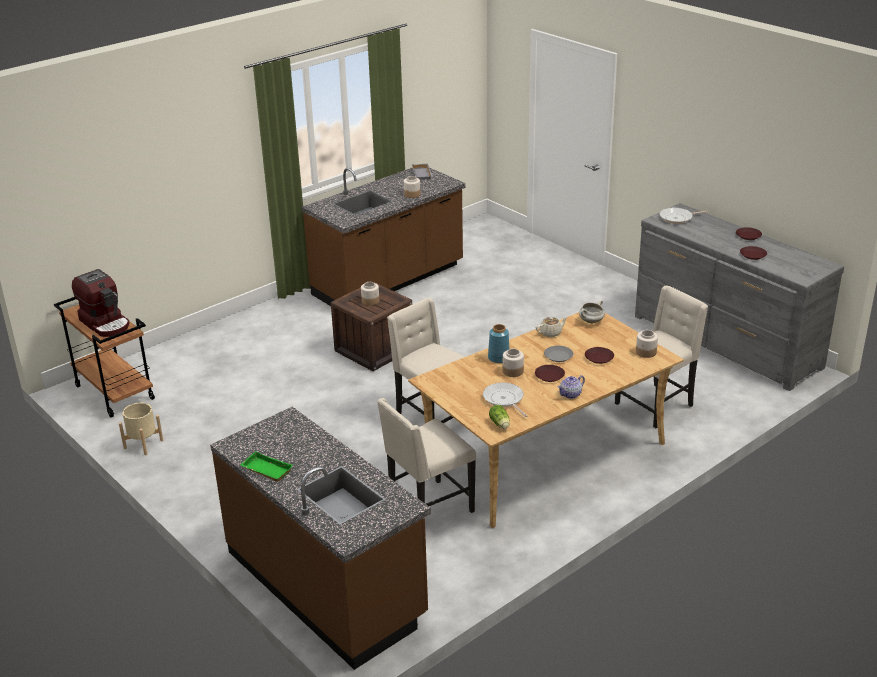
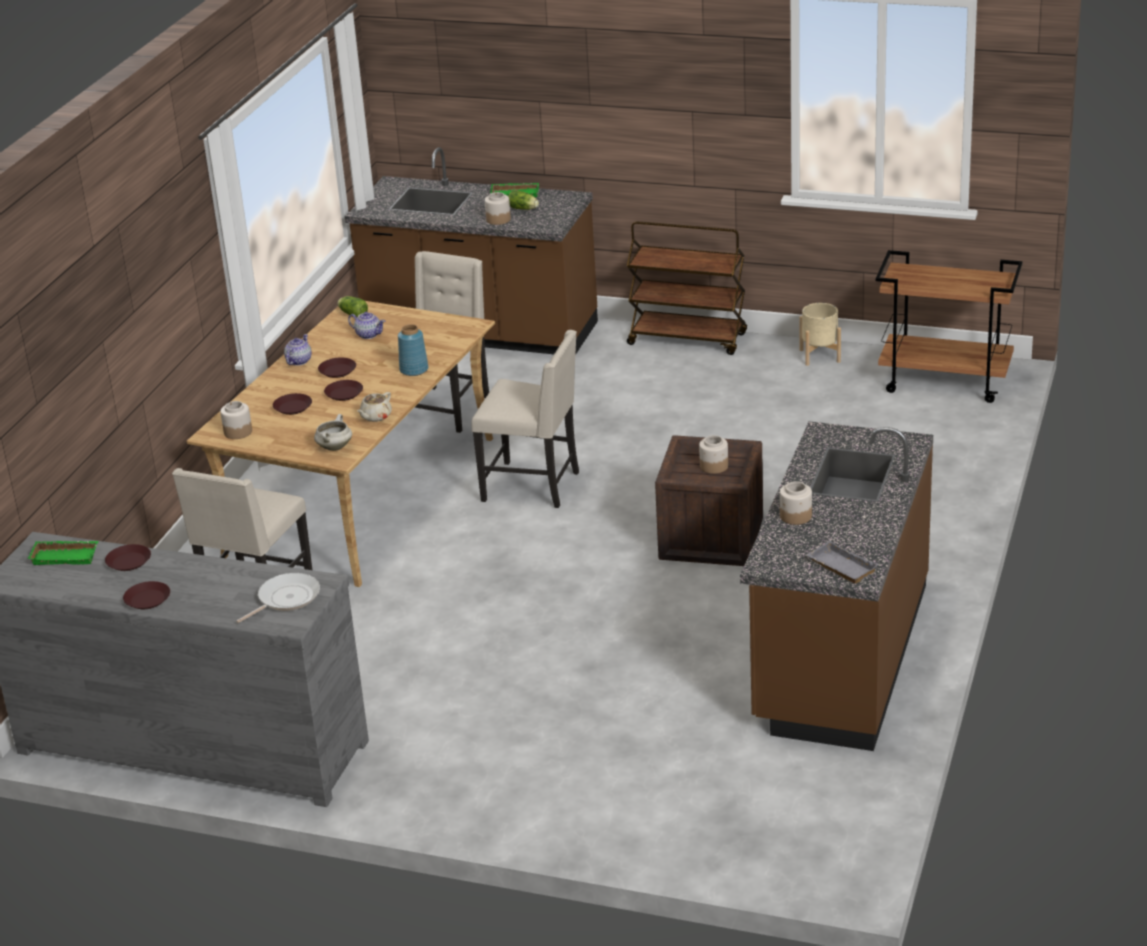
camera: 150 degrees right, 0 degrees up
coffee machine [72,269,130,337] -> none
frying pan [483,382,527,417] -> teapot [348,312,385,339]
jar [503,349,524,377] -> jar moved to [485,192,511,225]
grey plate [544,346,573,362] -> brown plate [324,380,363,401]
none -> green tray [27,541,99,565]
none -> lettuce [508,190,539,210]
none -> brown cart [627,221,747,355]

